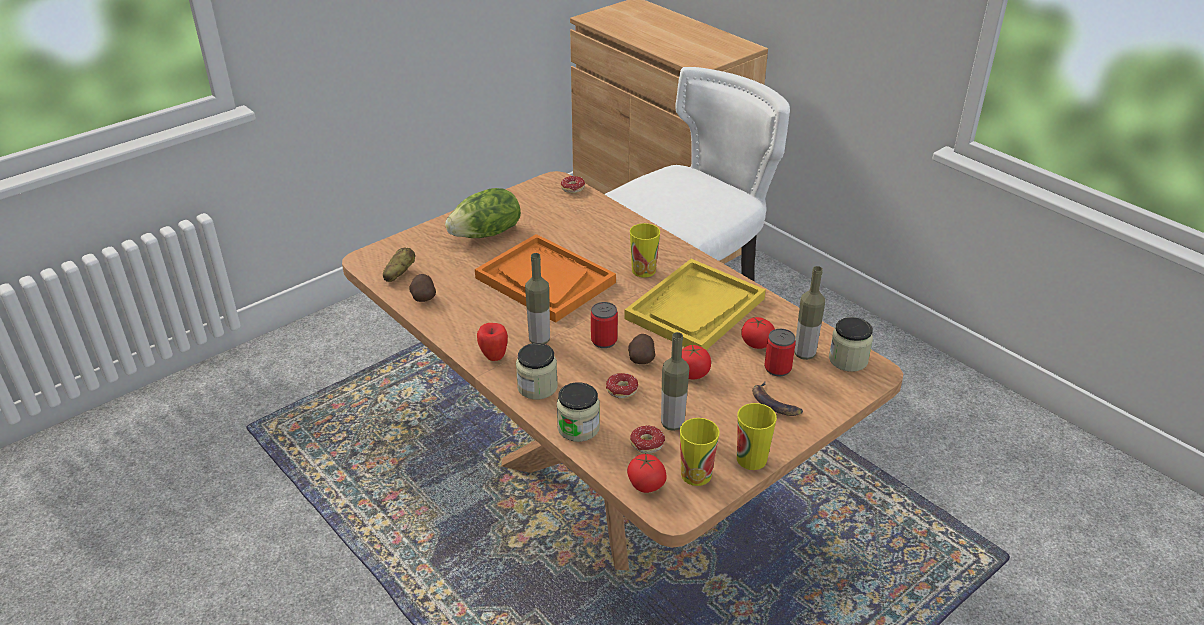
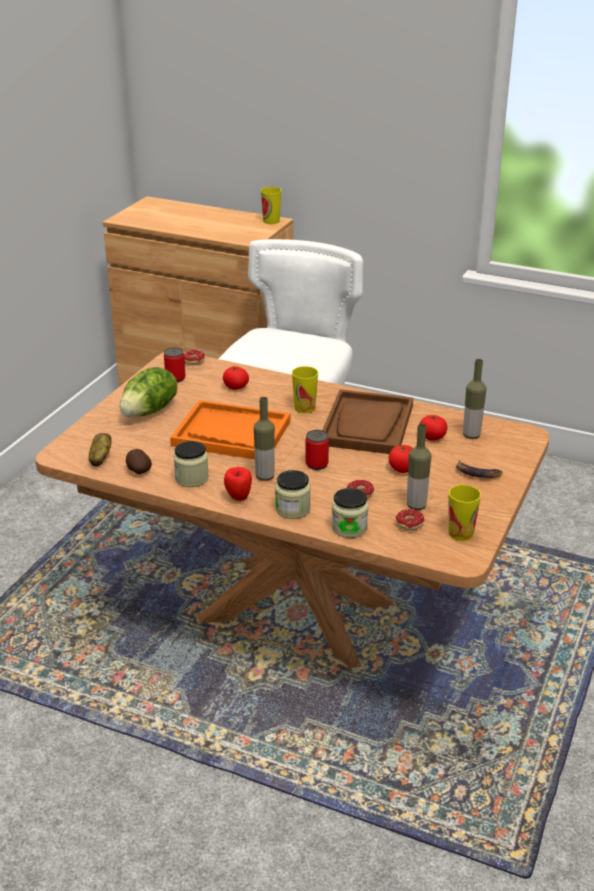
camera: 25 degrees left, 5 degrees down
yellow tray [624,259,766,350] -> brown tray [323,389,413,454]
tomato [627,454,667,493] -> tomato moved to [223,366,249,390]
potato [628,334,655,364] -> none
cup [737,403,777,470] -> cup moved to [261,187,281,224]
can [764,329,796,377] -> can moved to [164,347,185,382]
jar [829,317,873,372] -> jar moved to [173,441,209,487]

